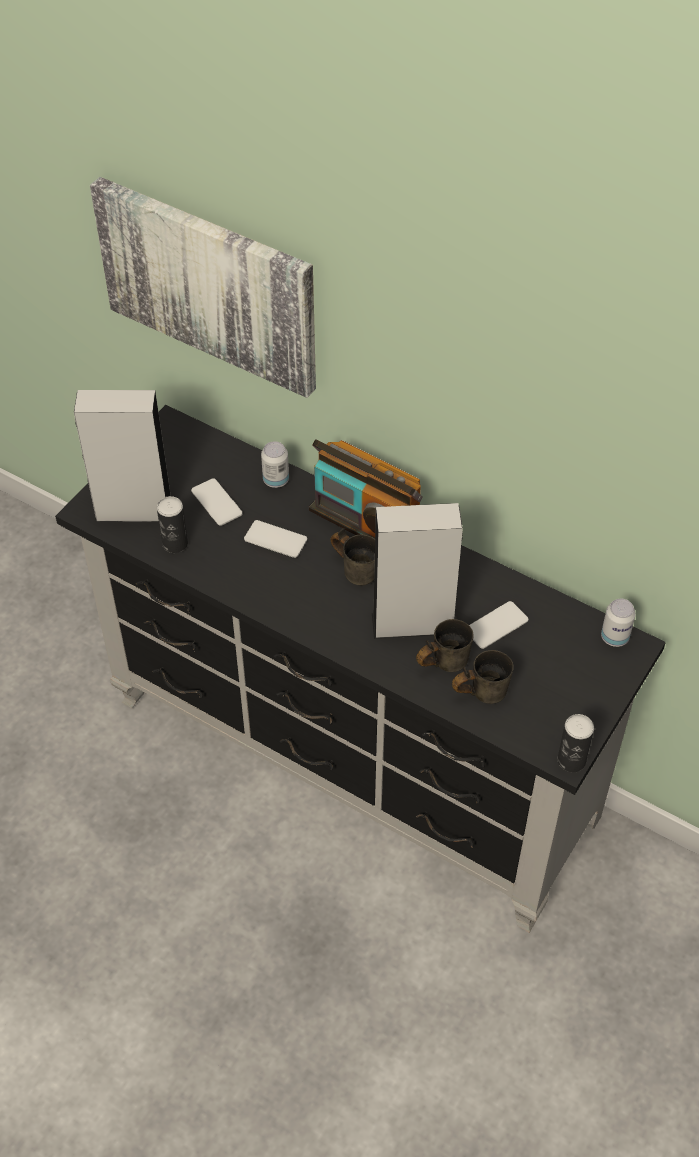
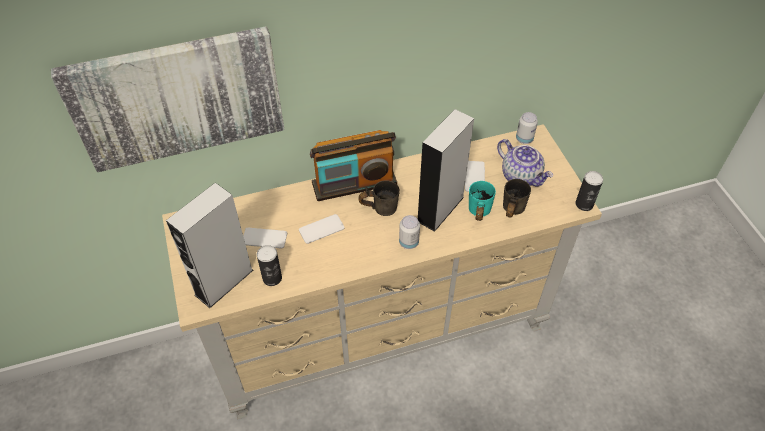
camera: 50 degrees left, 0 degrees up
black dresser [55,405,666,933] -> beige dresser [162,124,602,419]
can [261,441,289,488] -> can moved to [399,215,420,249]
grey mug [416,619,474,672] -> turquoise mug [469,181,496,221]
none -> teapot [497,139,553,186]

